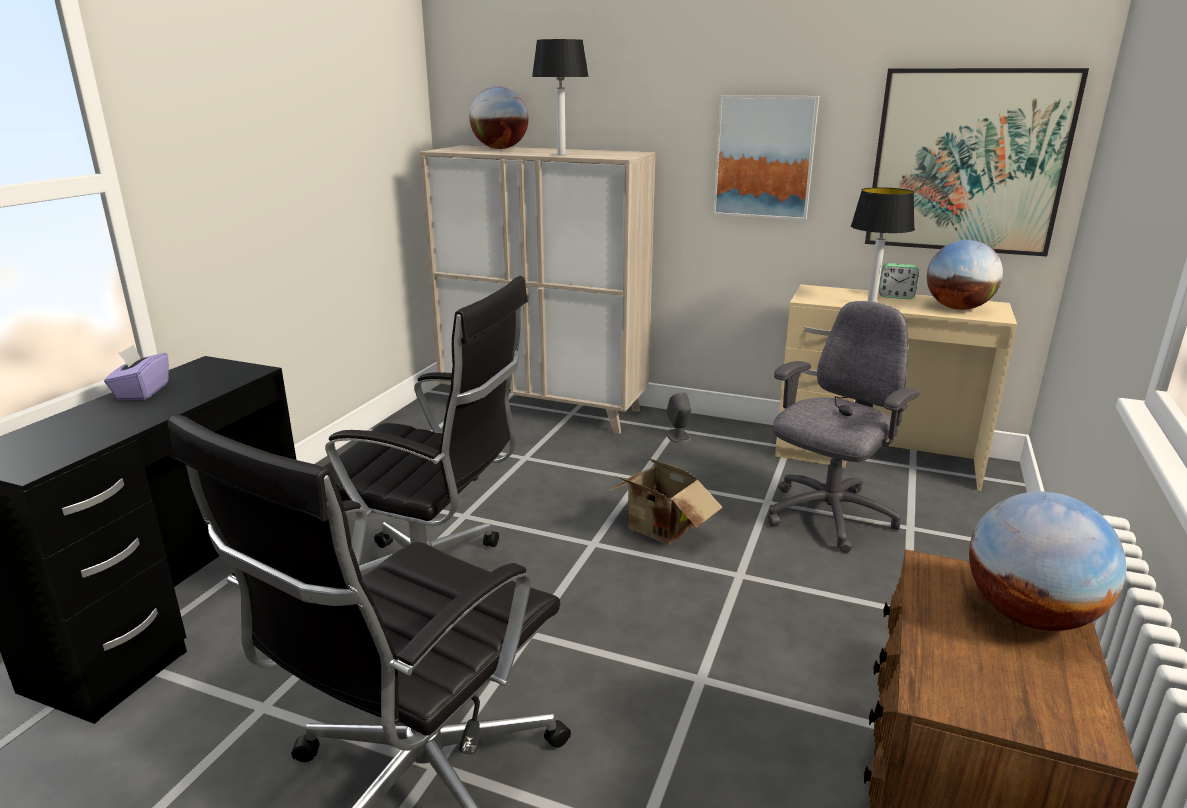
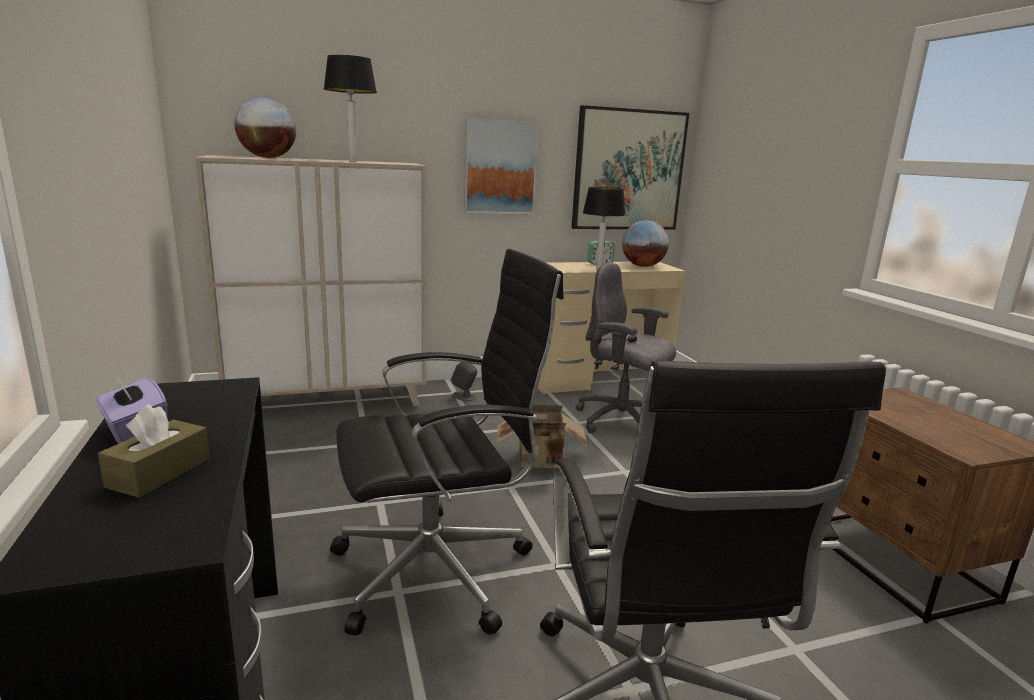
camera: 40 degrees left, 5 degrees down
grey office chair [768,301,920,553] -> grey office chair turned 60 degrees counterclockwise [576,263,676,433]
globe [969,492,1126,631] -> none
none -> brown tissue box [98,404,210,498]

